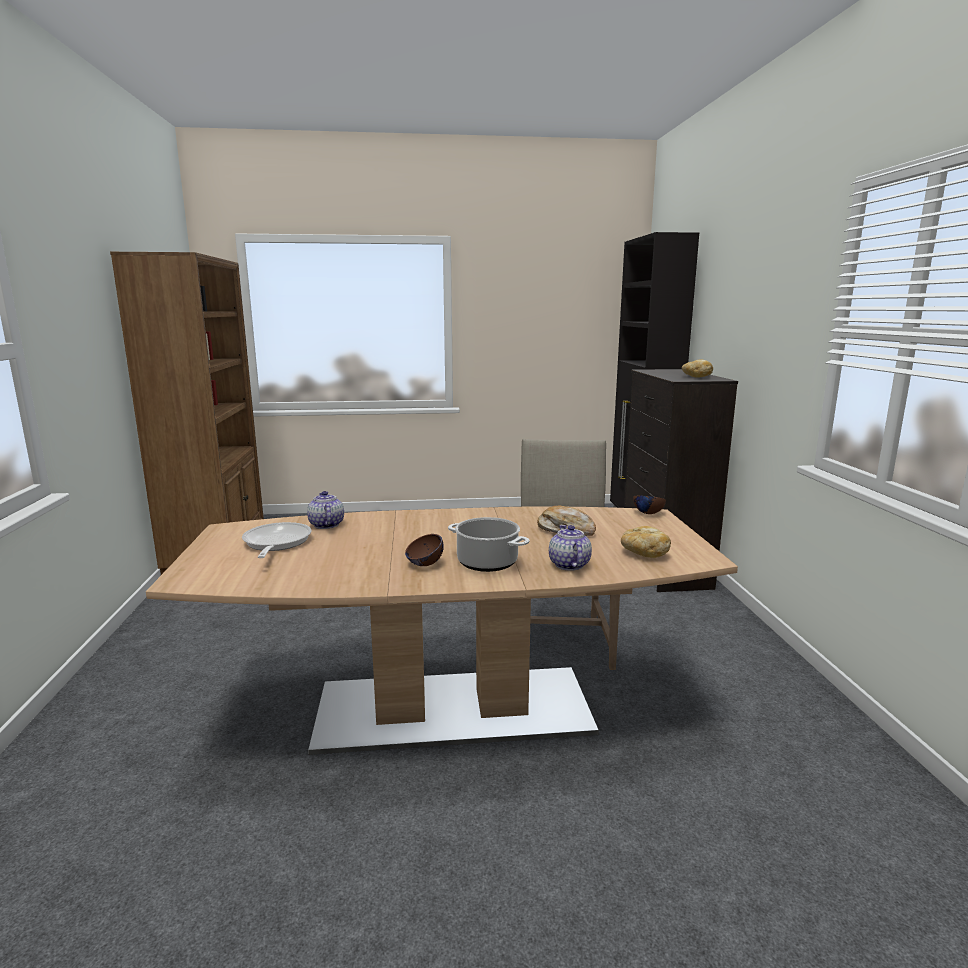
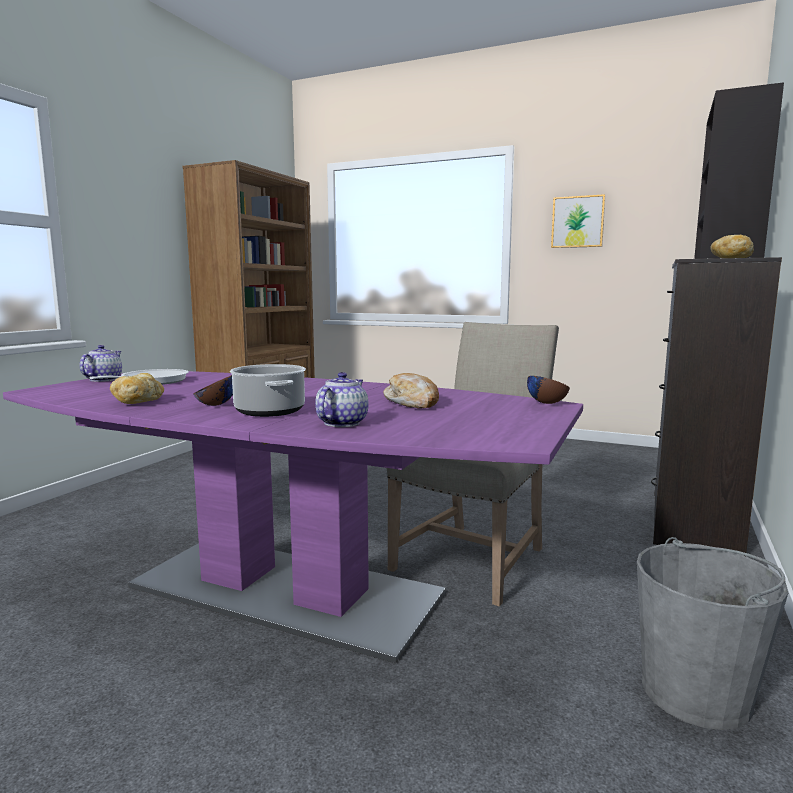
camera: 30 degrees right, 5 degrees down
brown dining table [146,506,738,755] -> purple dining table [3,371,583,663]
teapot [307,491,344,529] -> teapot moved to [80,345,122,382]
bread [621,526,671,558] -> bread moved to [110,373,164,404]
none -> picture [551,194,606,248]
none -> grey bucket [637,537,788,730]

